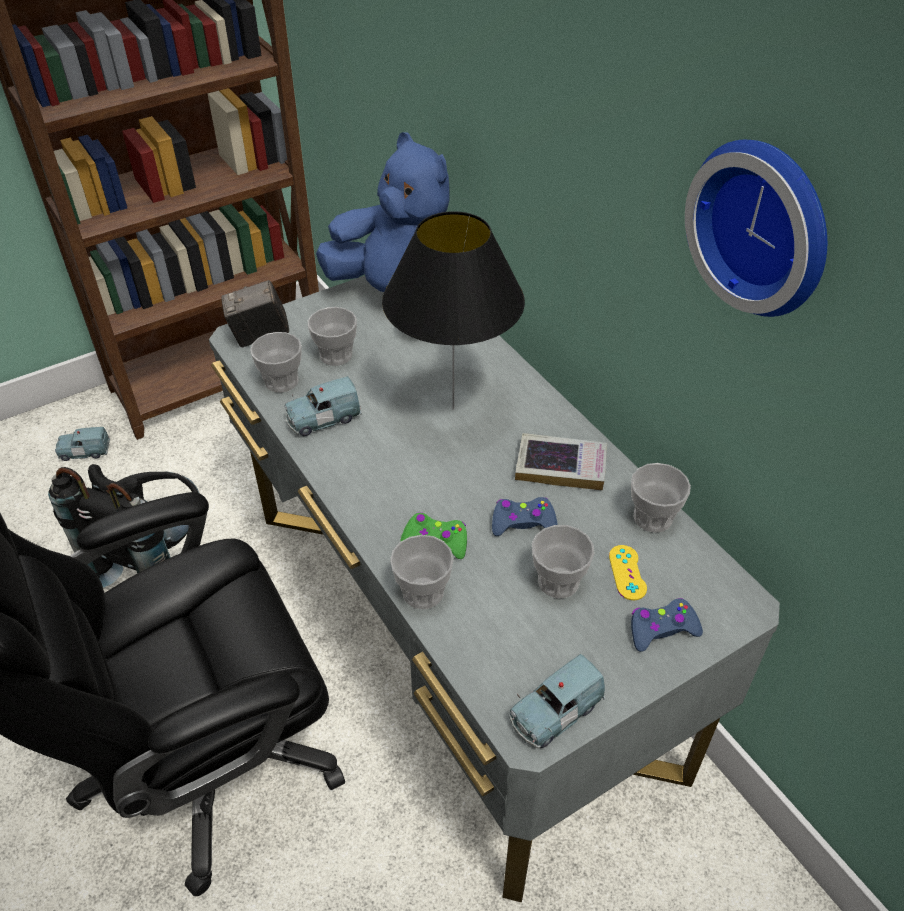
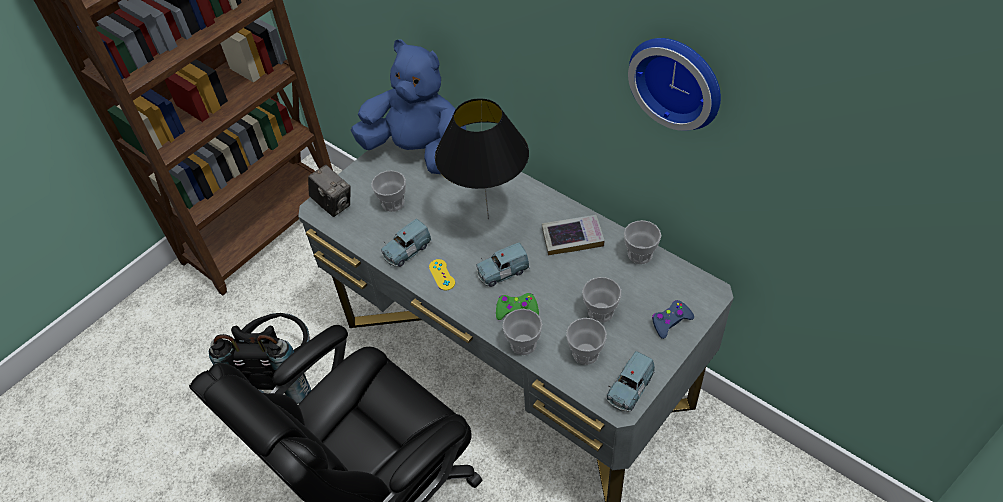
camera: 15 degrees left, 5 degrees up
blue toy car [55,427,110,461] -> blue toy car moved to [476,243,530,287]
camera [221,280,289,347] -> camera turned 105 degrees counterclockwise [308,165,351,217]
cup [250,332,302,392] -> cup moved to [566,318,607,365]
blue game controller [492,497,558,536] -> none
yellow game controller [609,545,647,600] -> yellow game controller moved to [429,259,455,291]

